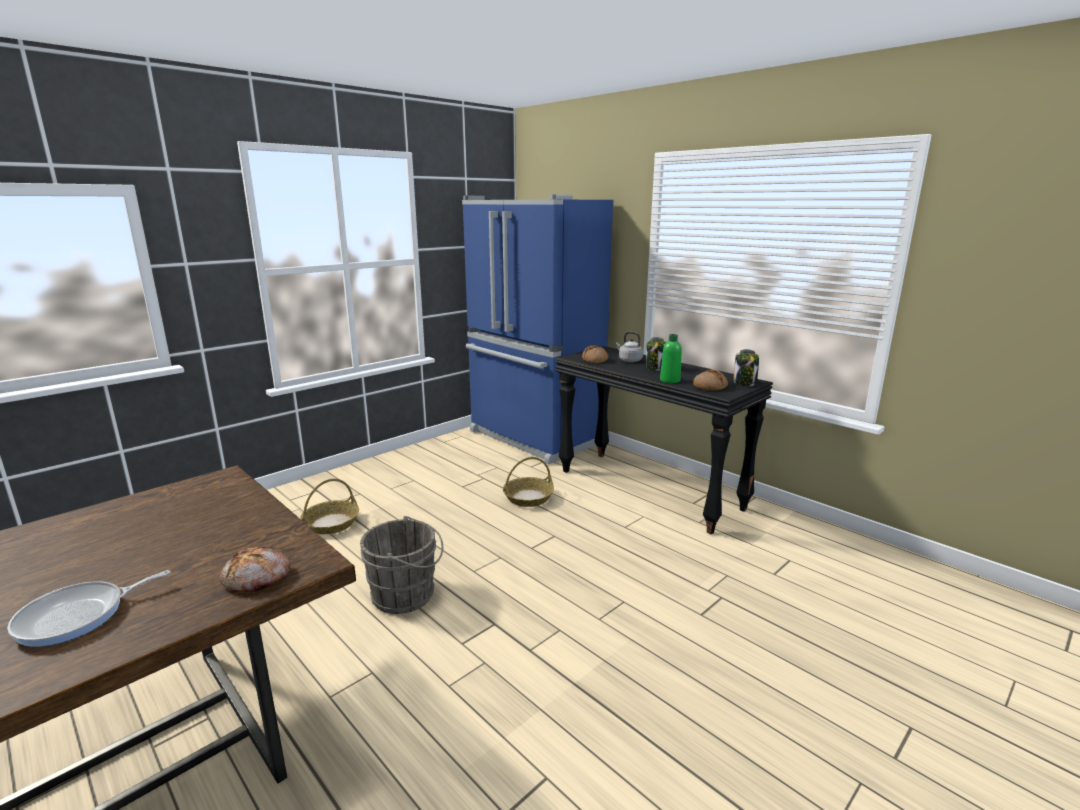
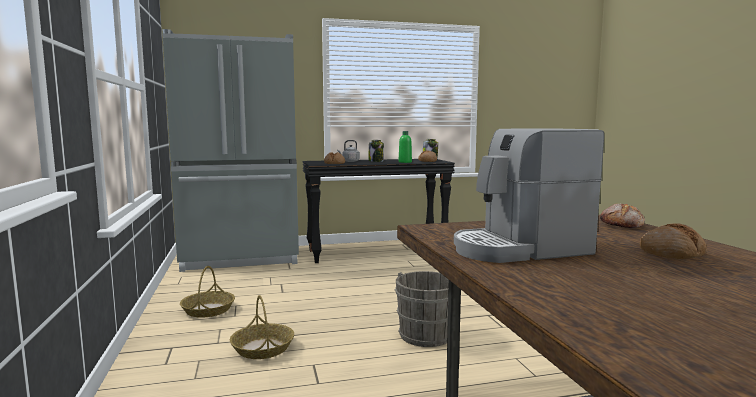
camera: 60 degrees left, 10 degrees down
frying pan [7,570,171,647] -> bread [640,223,707,259]
blue fridge [462,194,613,465] -> grey fridge [162,29,299,272]
basket [503,457,554,507] -> basket moved to [180,266,235,318]
none -> coffee machine [454,128,604,263]

